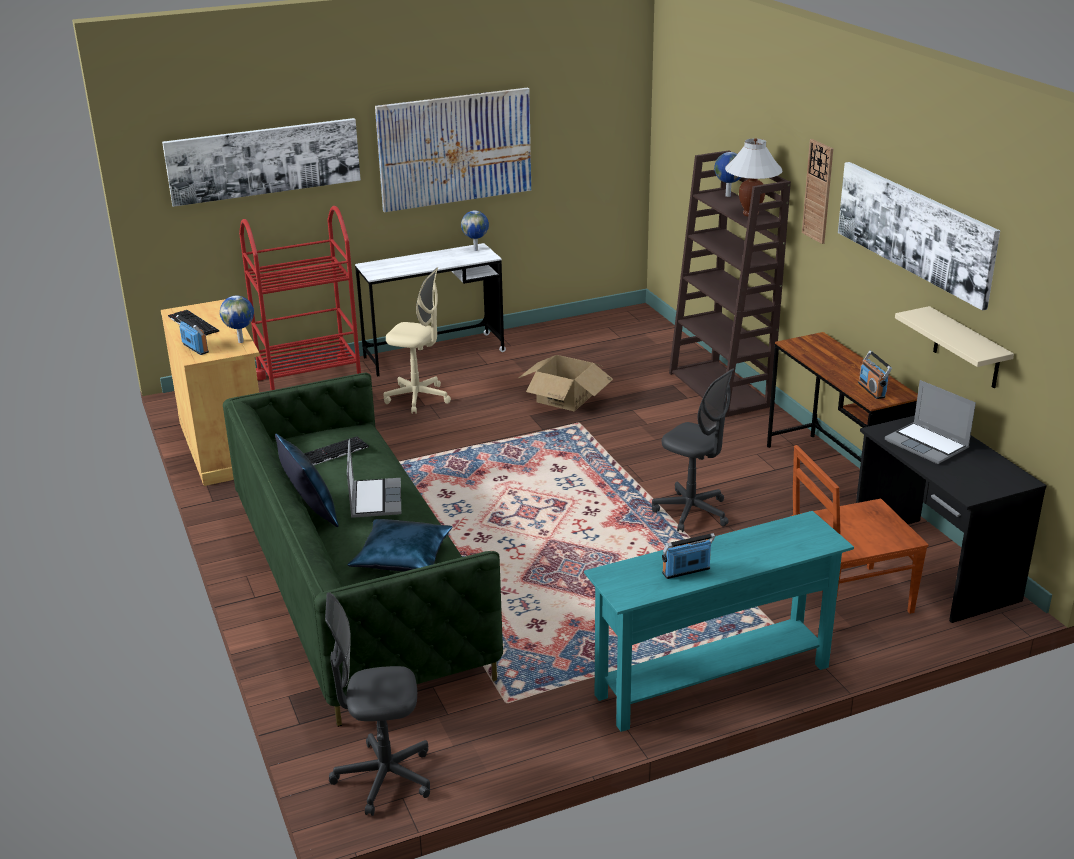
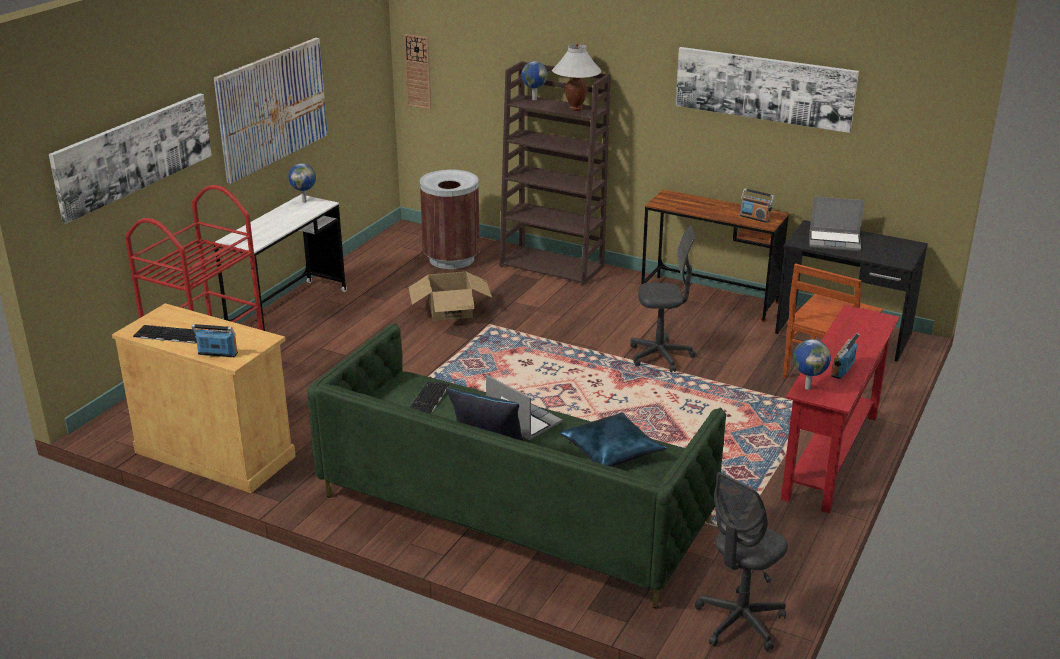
camera: 40 degrees left, 0 degrees up
globe [220,295,254,343] -> globe moved to [793,339,831,390]
beige office chair [383,267,451,414] -> none
turquoise console table [584,511,854,732] -> red console table [781,305,899,513]
wall clock [802,139,833,244] -> wall clock moved to [404,34,431,109]
beige shelf [895,306,1014,388] -> none
none -> brown trash can [420,169,480,269]

